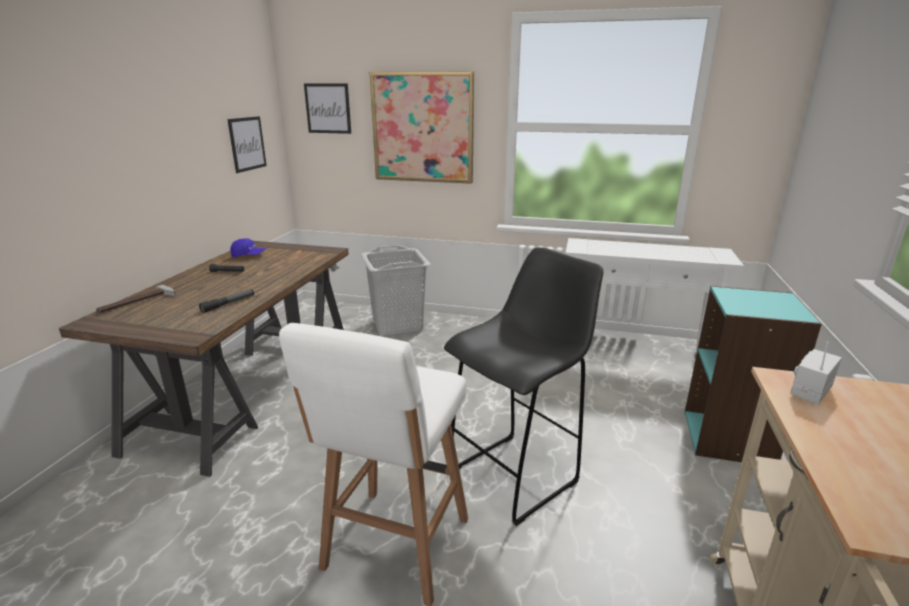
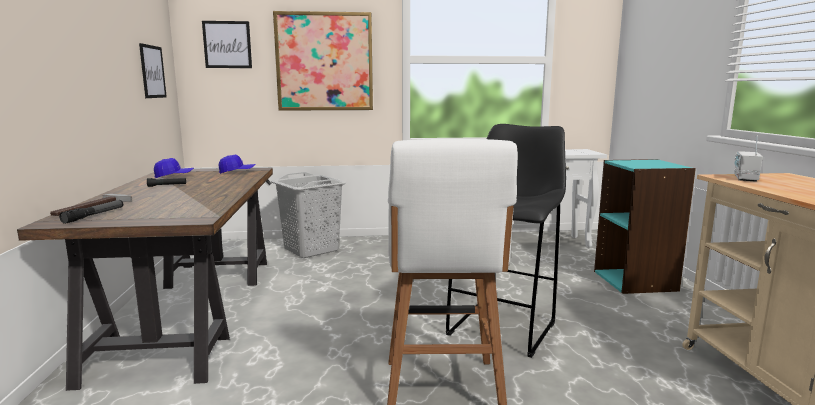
camera: 20 degrees left, 10 degrees down
flashlight [199,289,254,313] -> flashlight moved to [59,200,123,224]
none -> blue cap [219,155,256,174]

